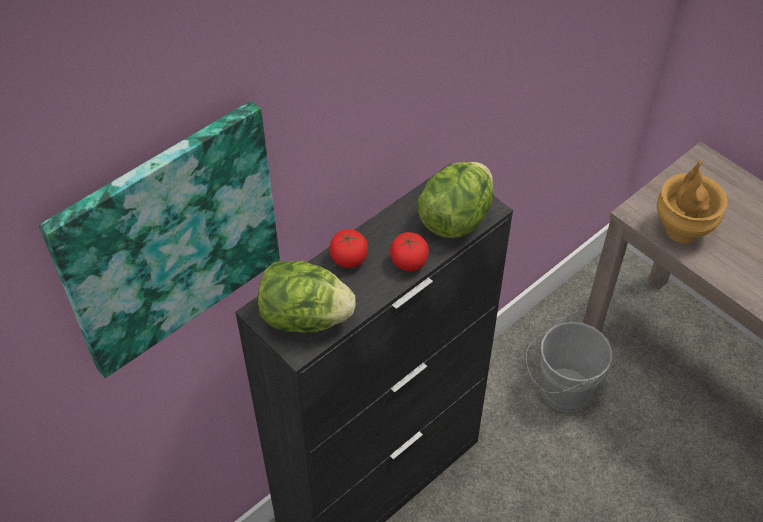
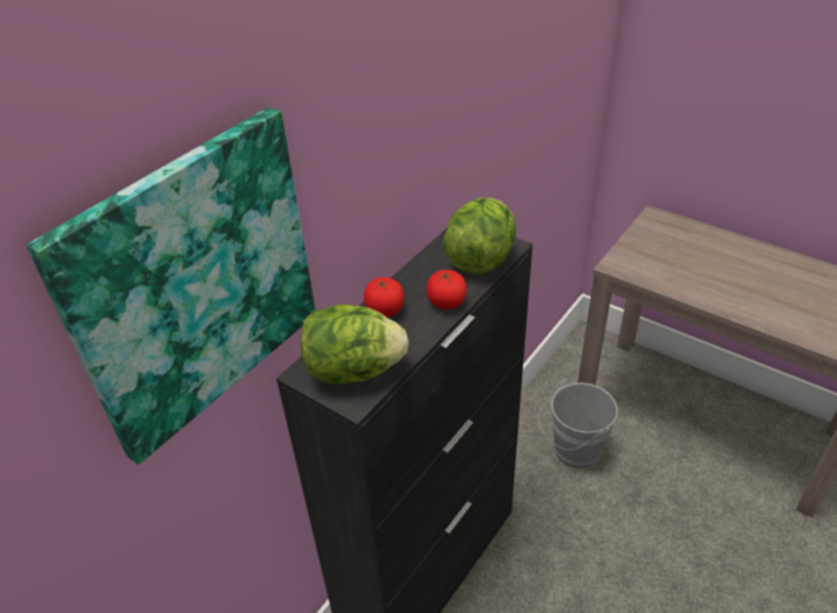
camera: 10 degrees left, 10 degrees down
brown vase [657,160,727,243] -> none

